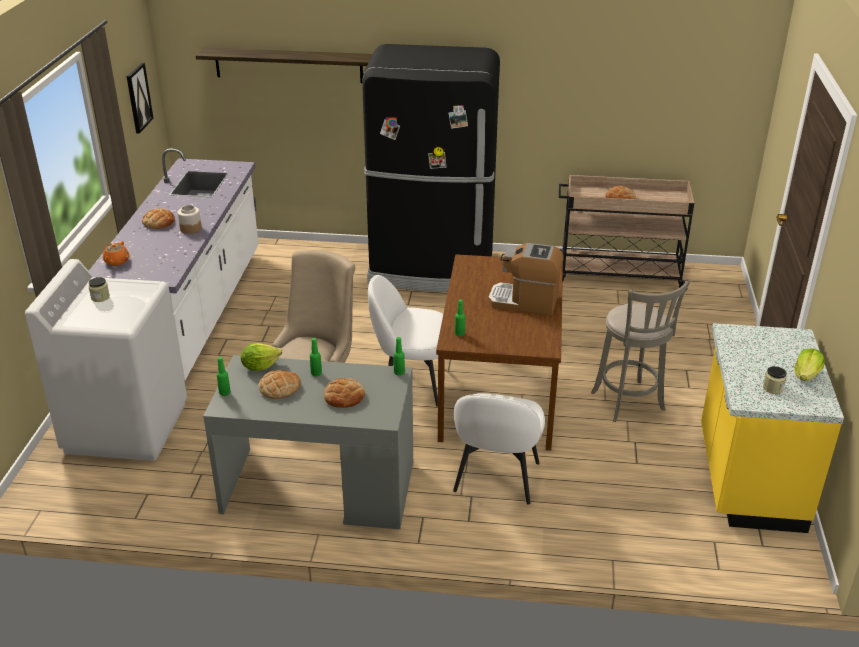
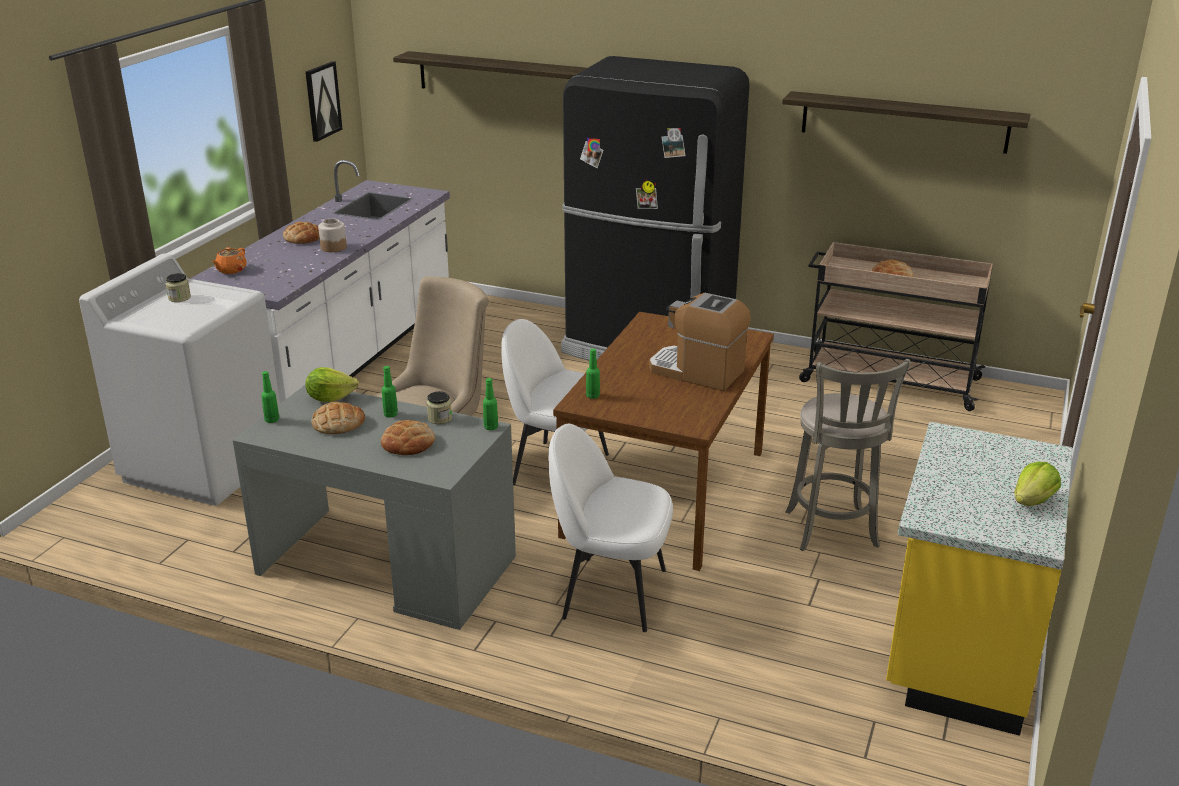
camera: 15 degrees right, 5 degrees down
white chair [453,393,545,505] -> white chair turned 75 degrees clockwise [548,424,673,632]
jar [763,366,787,394] -> jar moved to [427,391,452,425]
none -> shelf [782,91,1031,154]

